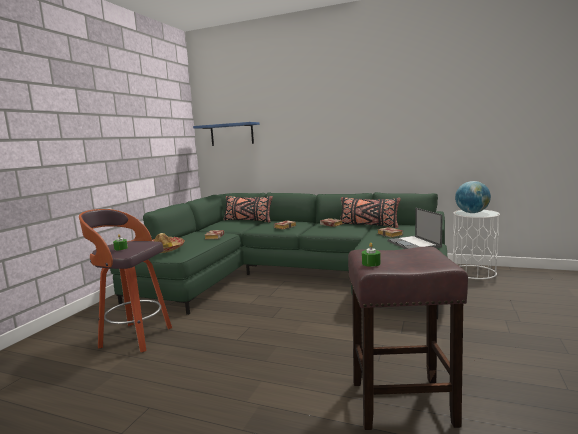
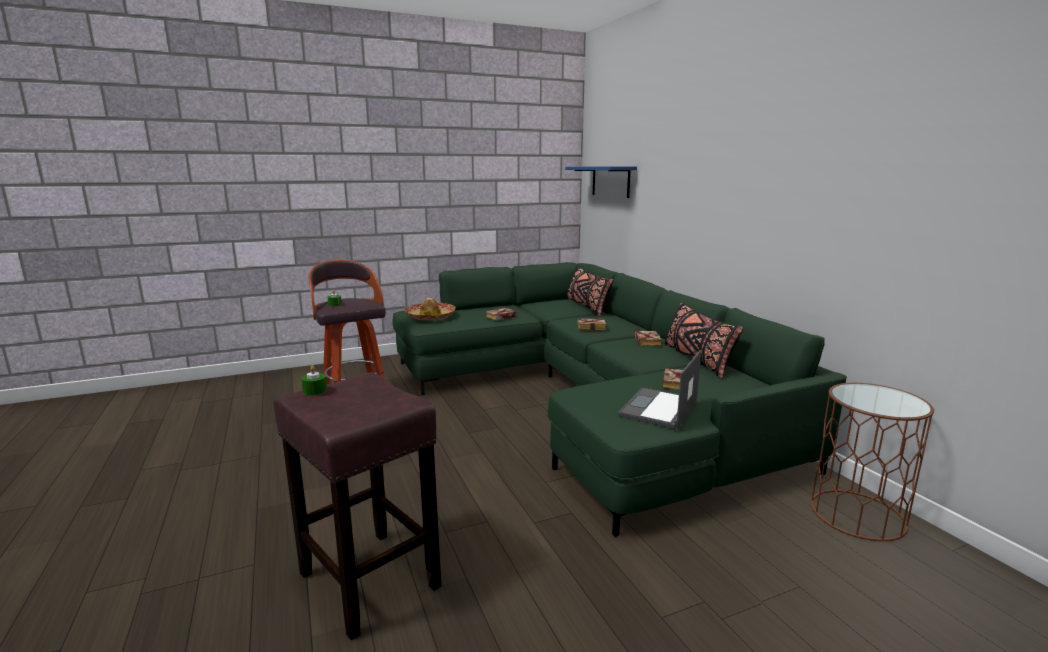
camera: 45 degrees right, 5 degrees up
white side table [453,210,500,279] -> brown side table [811,383,934,541]
globe [455,181,491,213] -> none

